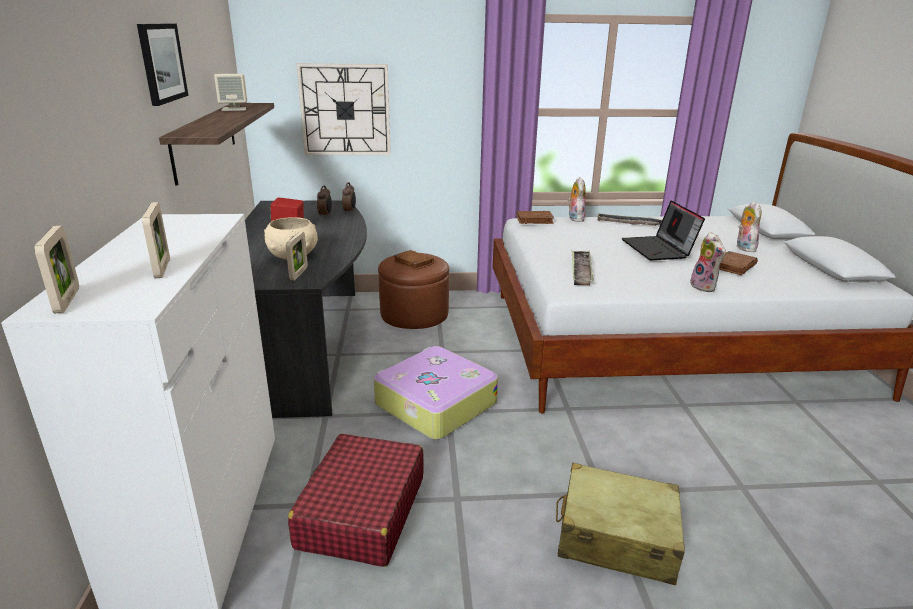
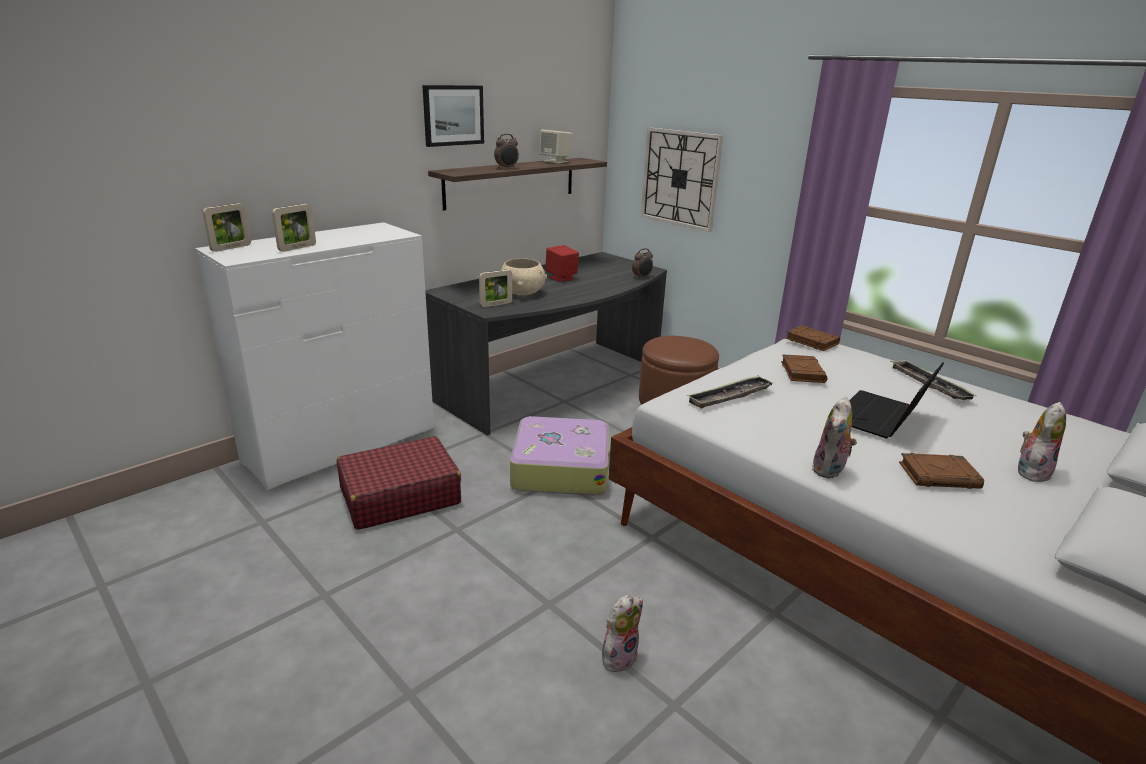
camera: 50 degrees right, 0 degrees up
alarm clock [317,186,332,217] -> alarm clock moved to [494,134,519,169]
brown book [393,250,434,270] -> brown book moved to [781,354,827,383]
beige suitcase [556,463,685,585] -> none
plush toy [568,177,586,222] -> plush toy moved to [602,595,643,672]

